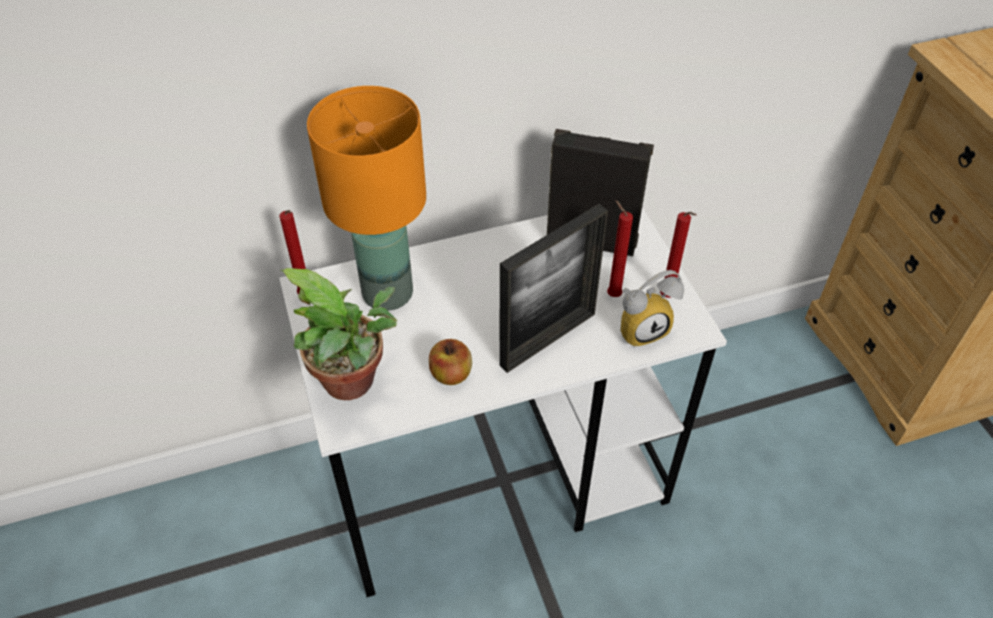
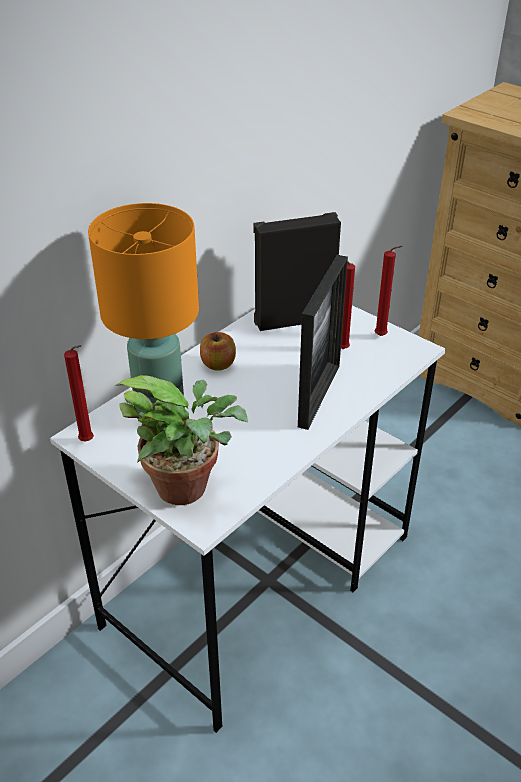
camera: 30 degrees left, 10 degrees down
apple [429,339,472,385] -> apple moved to [200,332,236,371]
alarm clock [620,270,684,348] -> none

